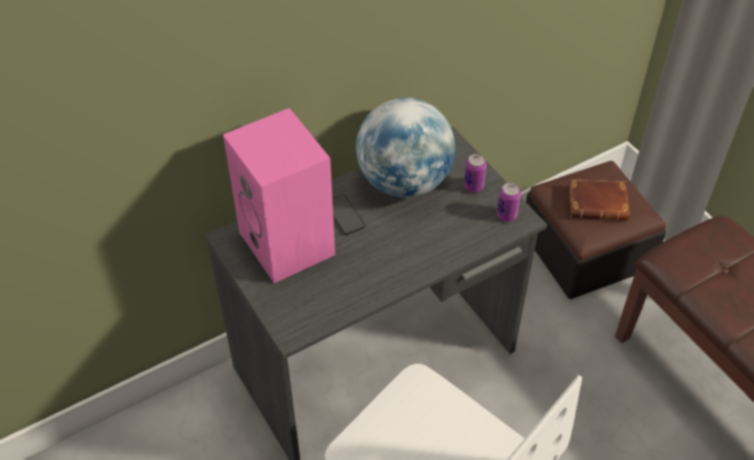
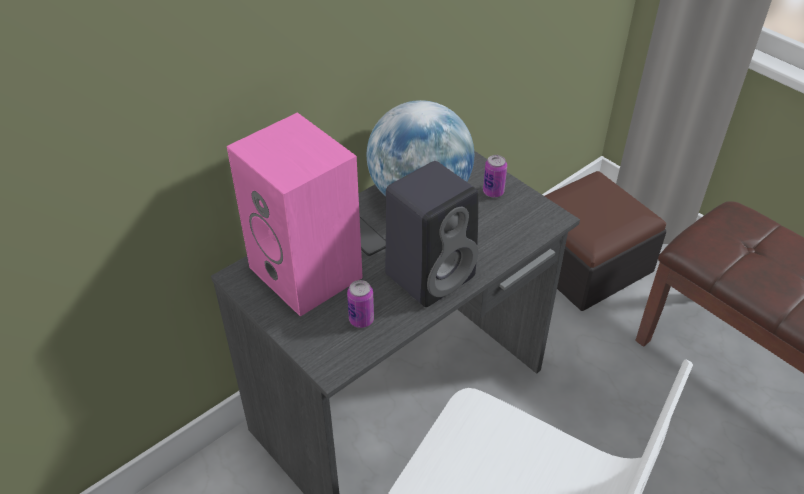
camera: 10 degrees left, 5 degrees down
can [497,183,521,222] -> can moved to [347,280,374,328]
brown book [568,179,630,220] -> none
none -> black speaker [385,161,478,307]

